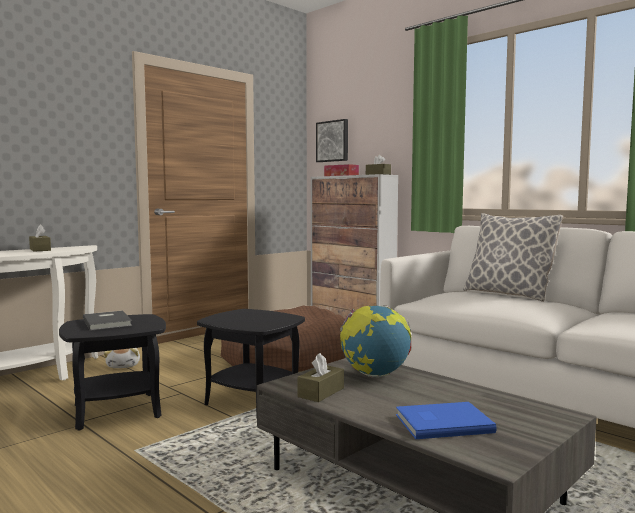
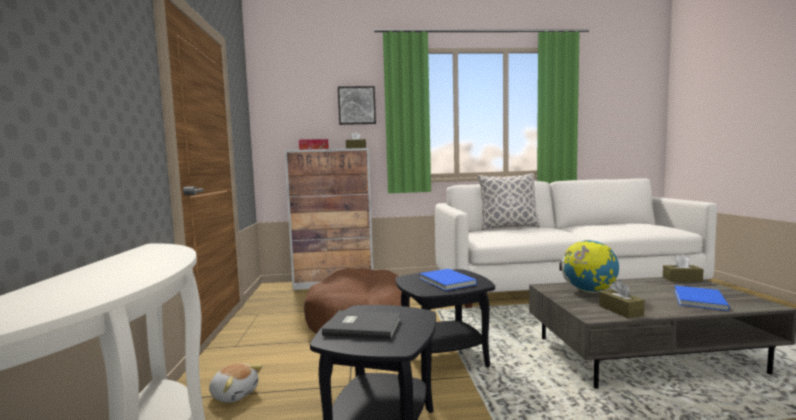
camera: 50 degrees left, 0 degrees up
brown tissue box [29,224,51,252] -> brown tissue box moved to [663,255,704,282]
picture [316,119,348,162] -> picture moved to [338,86,376,125]
none -> blue book [419,269,477,291]

